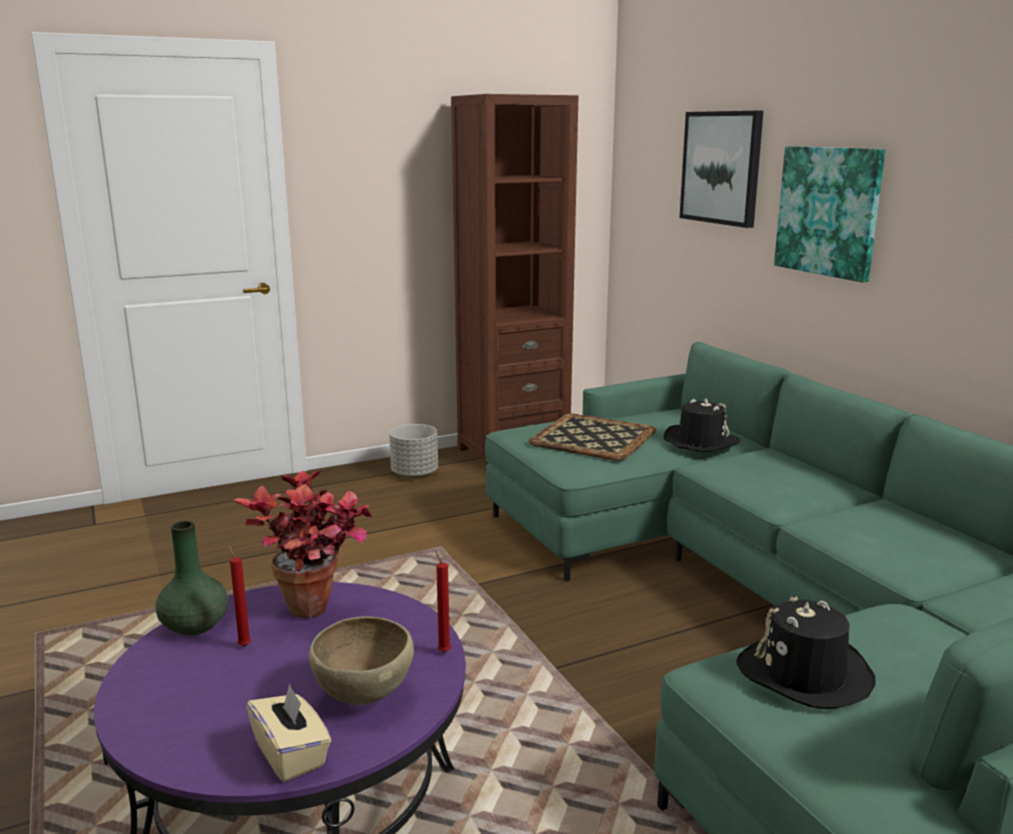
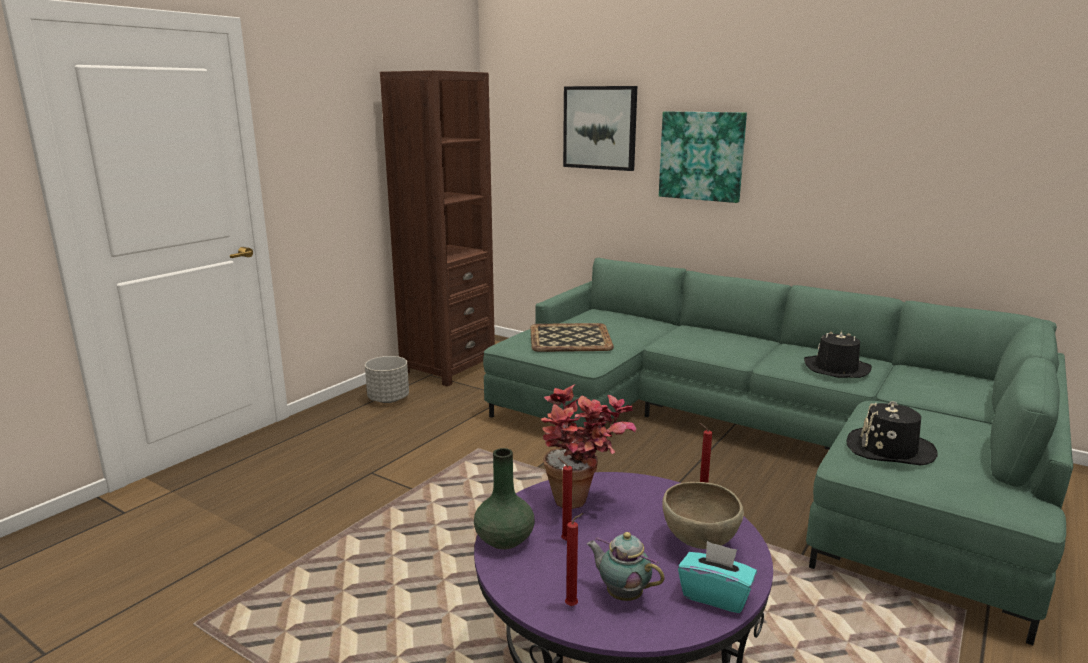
camera: 30 degrees left, 0 degrees up
beige tissue box [246,683,331,782] -> turquoise tissue box [678,541,757,613]
black hat [664,398,740,452] -> black hat moved to [804,331,872,378]
none -> red candle [565,513,584,606]
none -> teapot [587,532,665,601]

